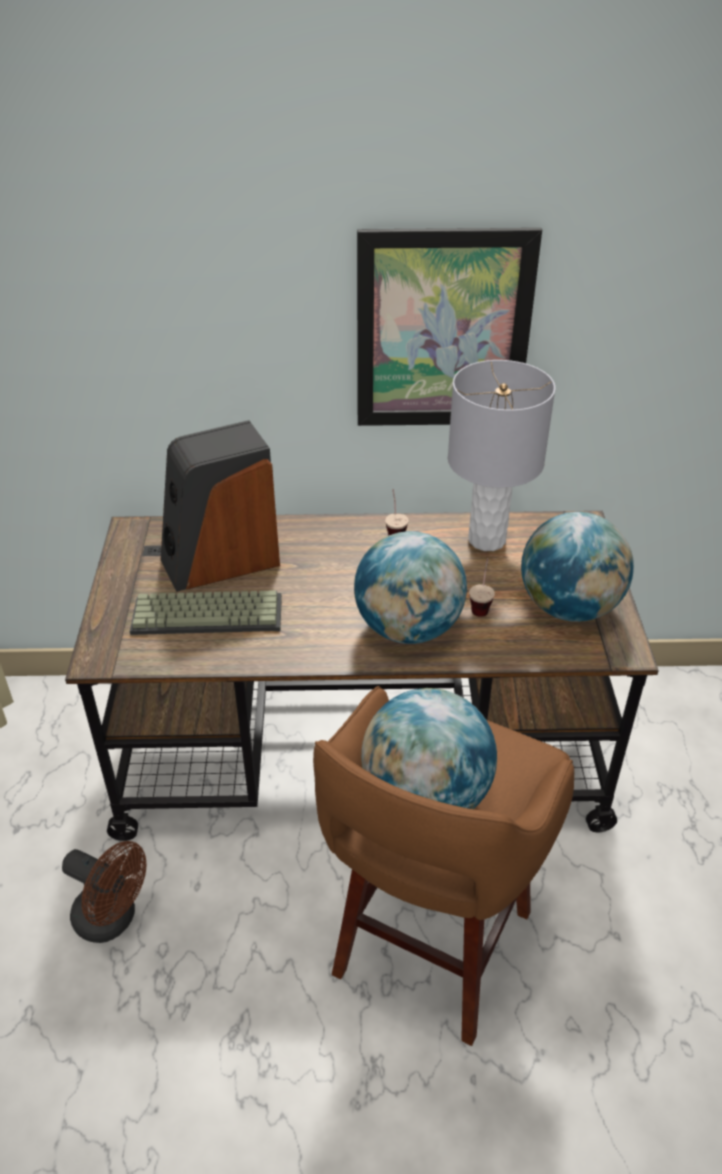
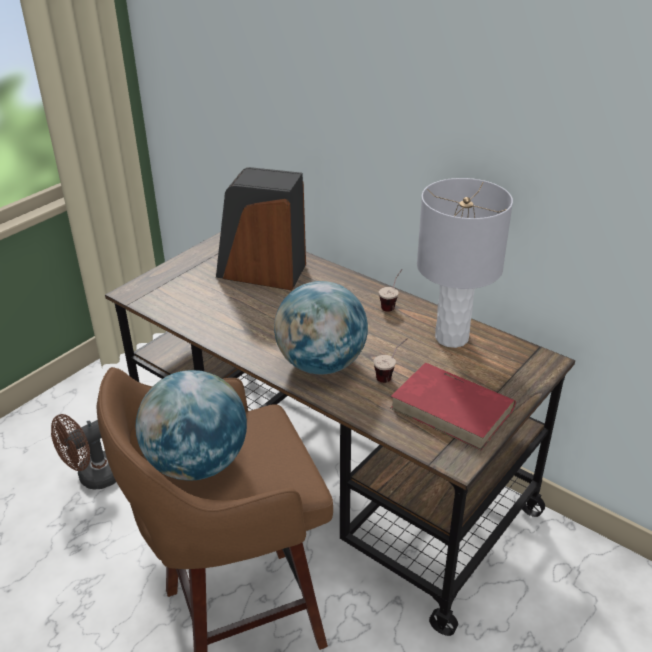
camera: 40 degrees right, 5 degrees down
brown fan [62,841,146,943] -> brown fan turned 75 degrees clockwise [51,414,116,489]
keyboard [130,590,282,635] -> none
picture [357,228,542,426] -> none
globe [521,512,634,622] -> red book [391,363,516,450]

